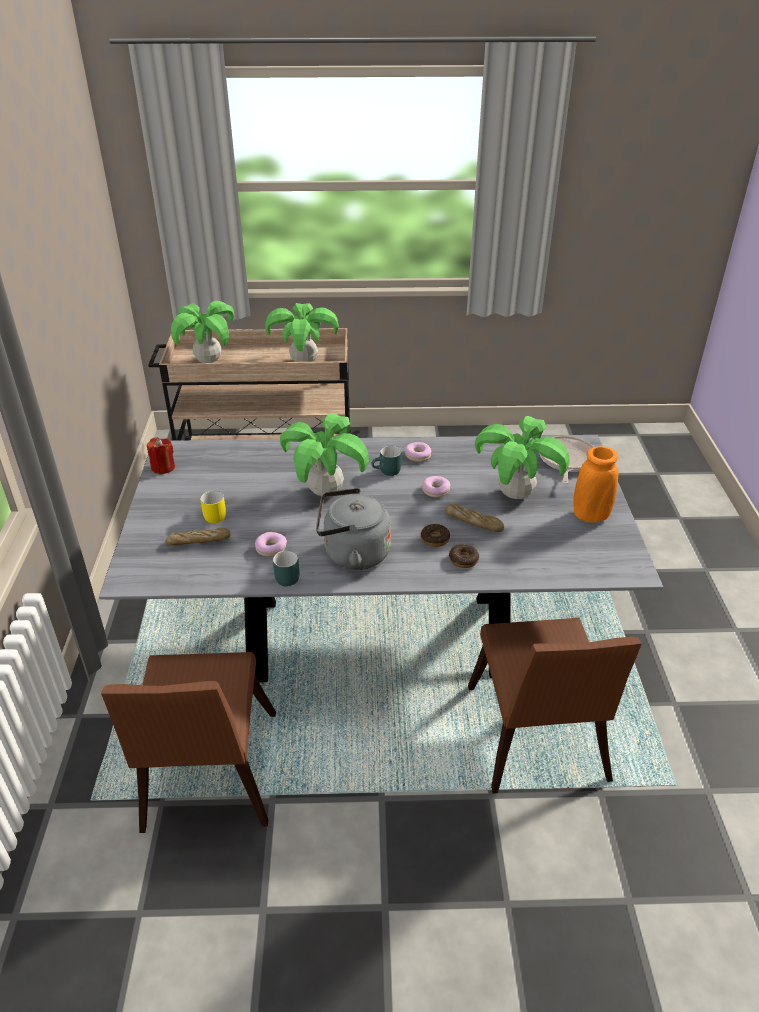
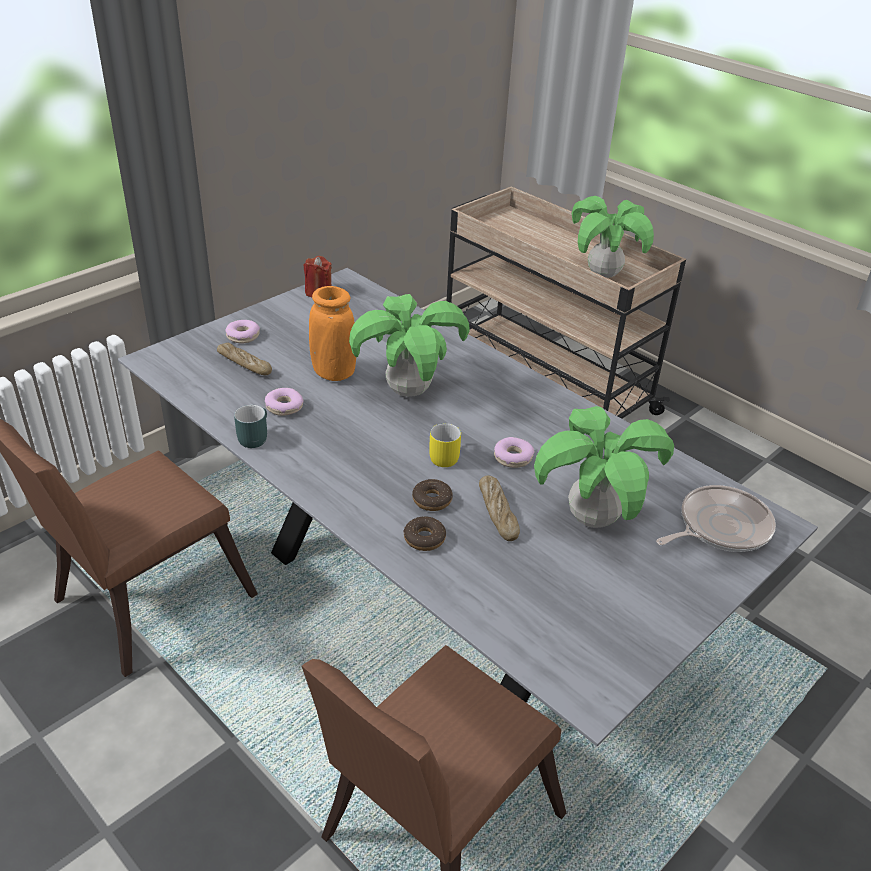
camera: 45 degrees right, 0 degrees up
potted plant [171,301,234,363] -> none
yellow mug [200,491,226,523] -> yellow mug moved to [429,423,461,467]
grey kettle [316,488,391,570] -> none
turquoise mug [371,445,402,476] -> none
donut [405,442,431,462] -> donut moved to [226,320,260,344]
orange vase [573,446,618,523] -> orange vase moved to [309,286,356,381]

